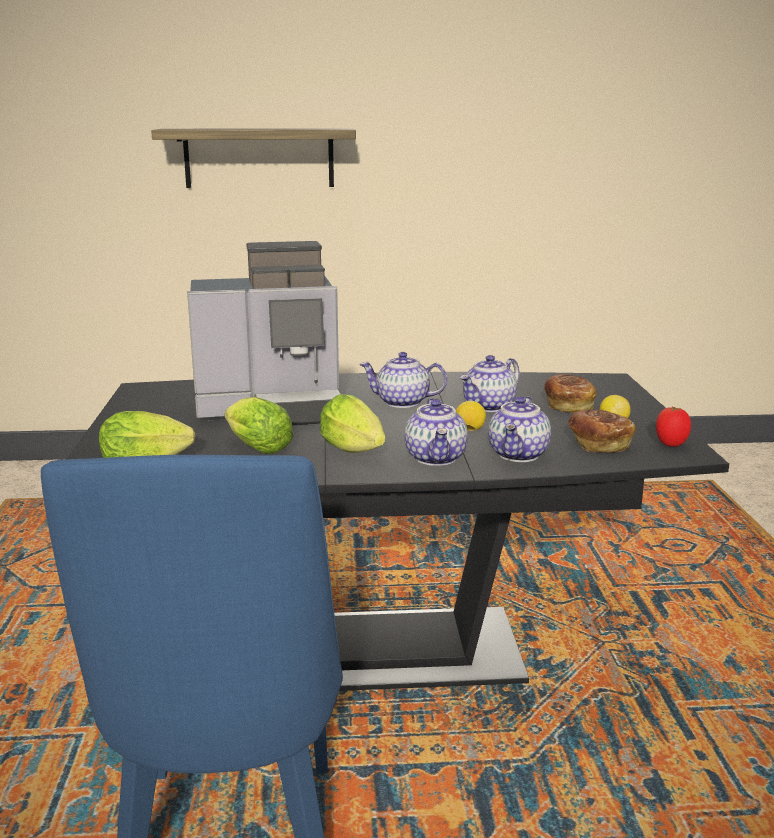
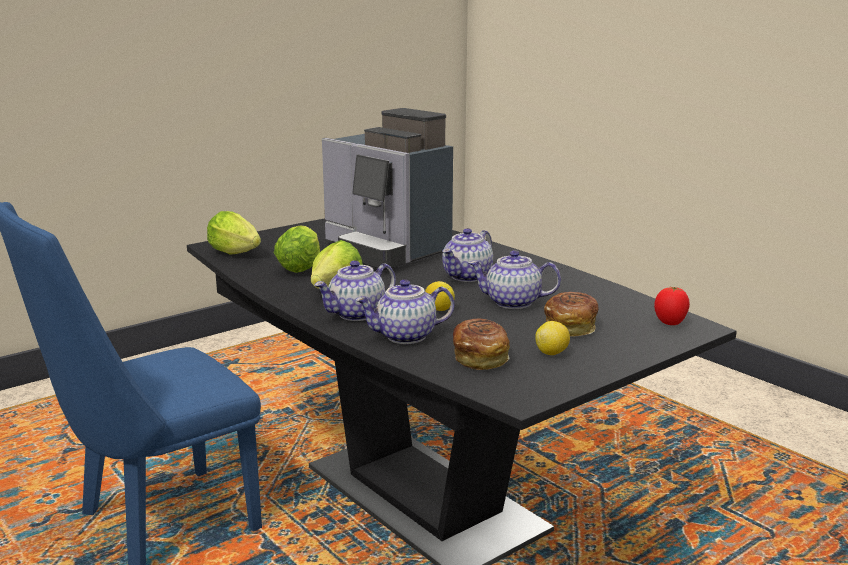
camera: 55 degrees right, 0 degrees up
shelf [151,128,356,188] -> none
teapot [360,352,447,408] -> teapot turned 120 degrees counterclockwise [442,228,493,282]
tomato [656,407,691,447] -> tomato moved to [654,286,690,325]

